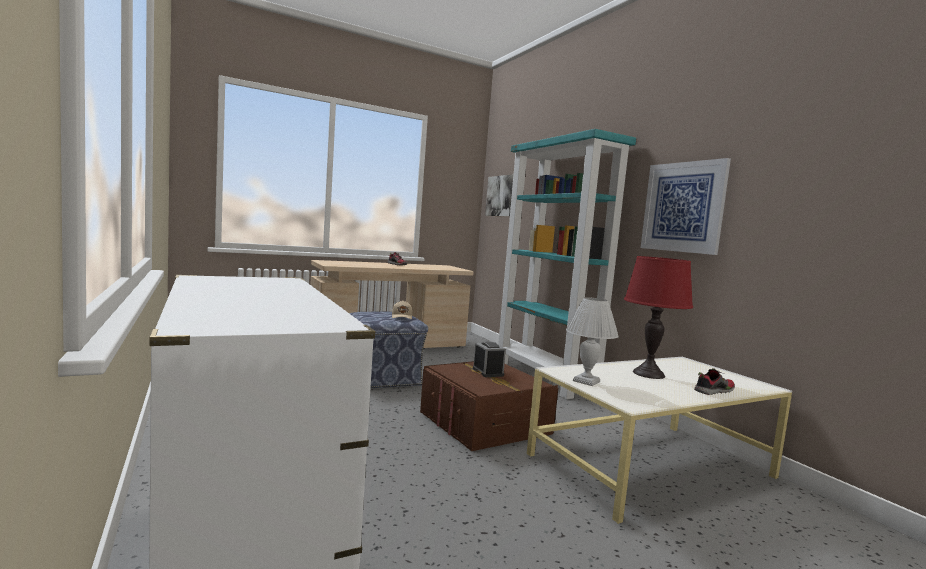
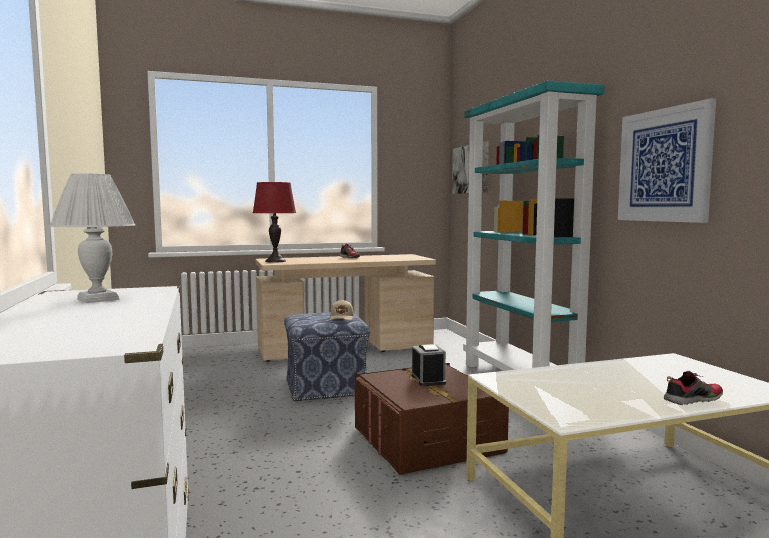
camera: 10 degrees right, 0 degrees up
white table lamp [566,297,619,386] -> white table lamp moved to [49,173,135,303]
red table lamp [624,256,693,379] -> red table lamp moved to [252,182,296,263]

